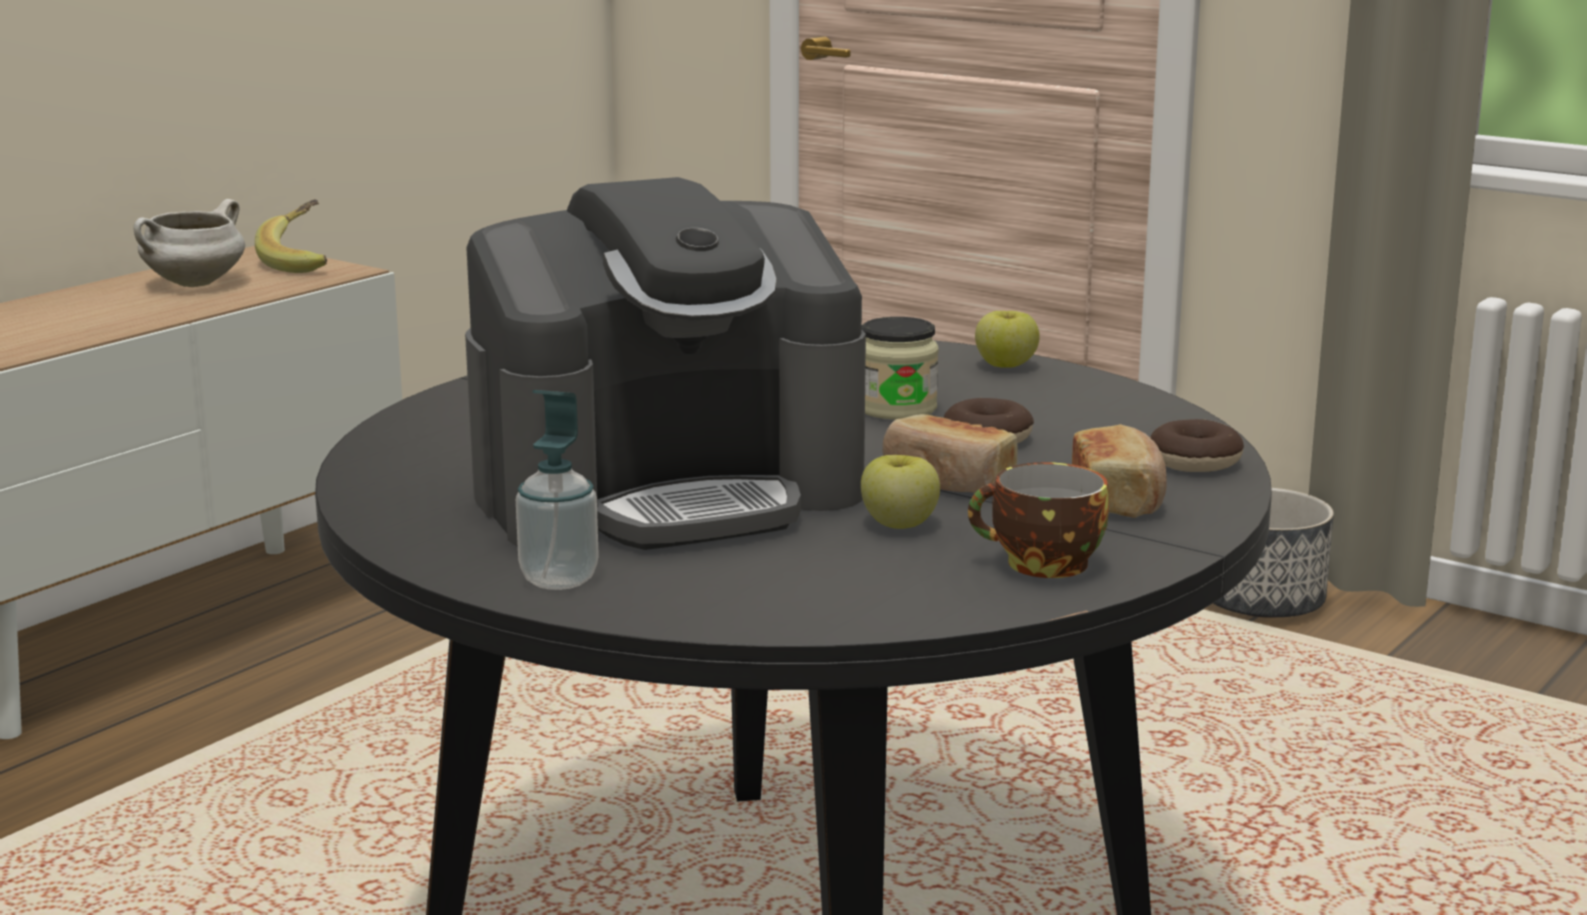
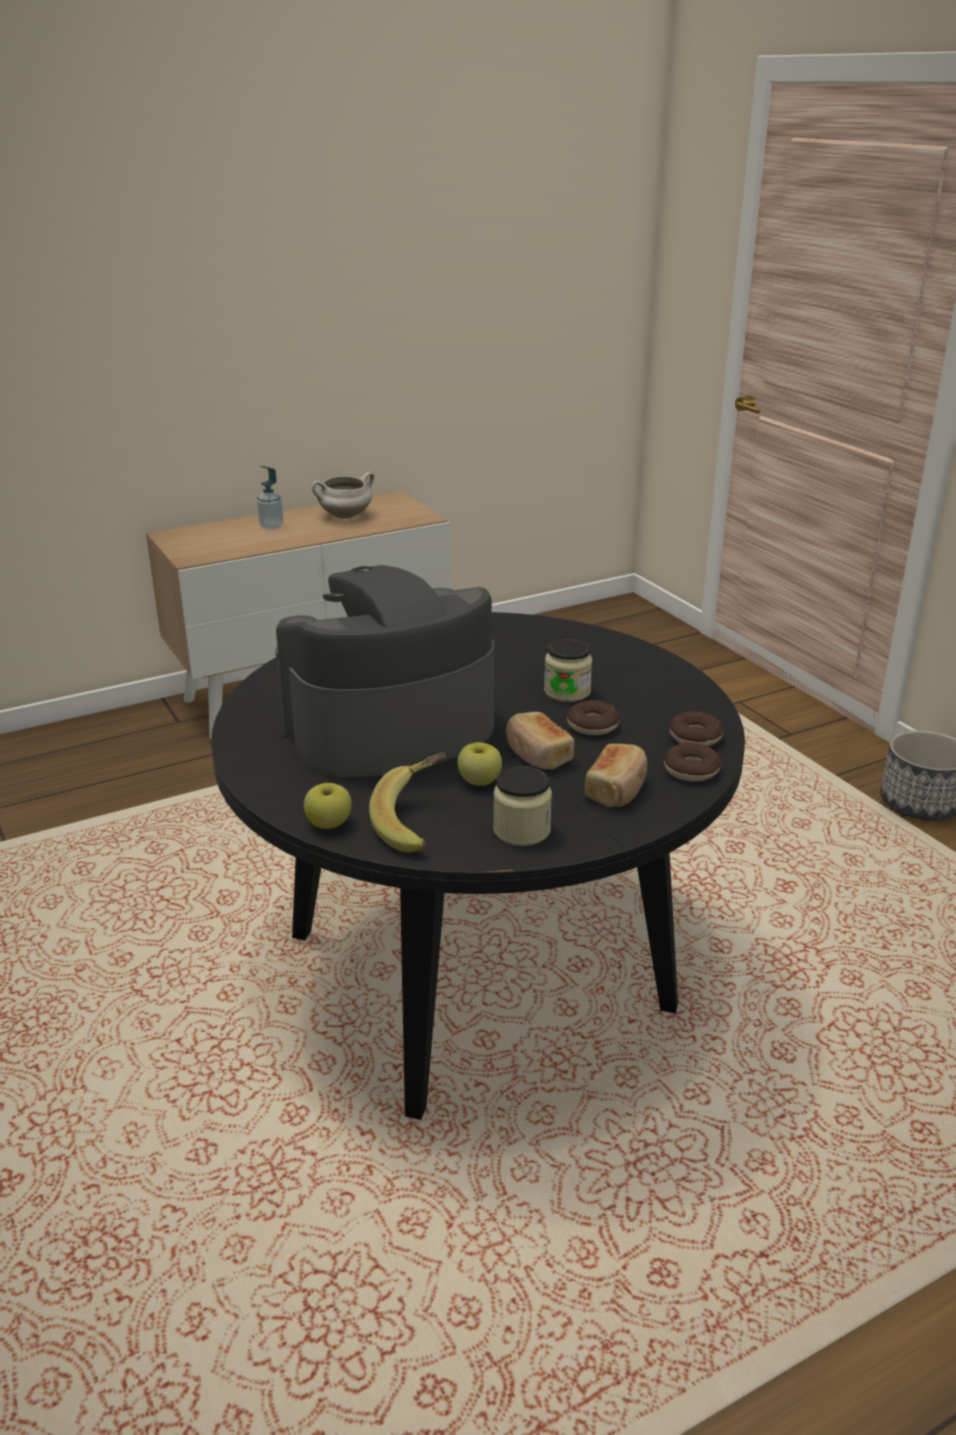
camera: 25 degrees right, 10 degrees up
banana [255,199,327,273] -> banana moved to [369,752,446,852]
coffee machine [465,177,866,550] -> coffee machine turned 150 degrees clockwise [275,565,494,778]
soap dispenser [516,390,599,590] -> soap dispenser moved to [257,466,283,530]
cup [968,462,1109,578] -> jar [493,766,552,846]
apple [975,311,1040,368] -> apple moved to [304,783,352,829]
none -> donut [669,711,723,746]

